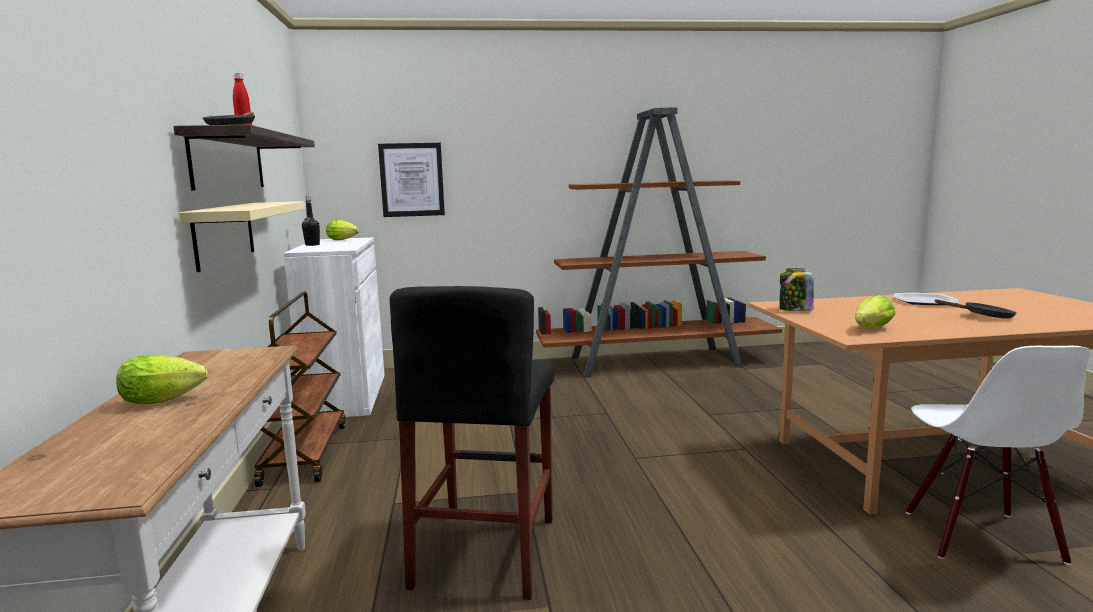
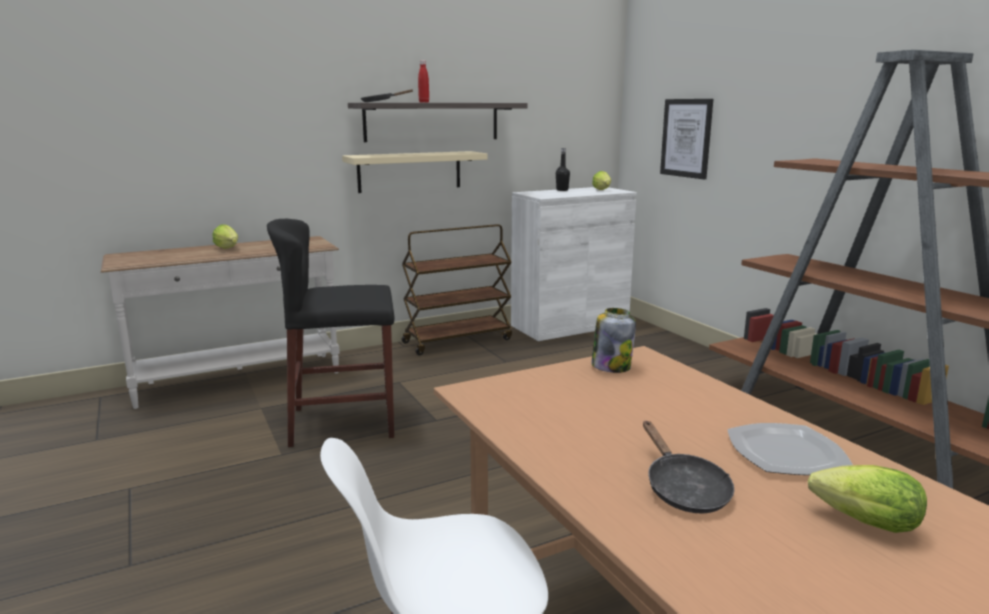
camera: 70 degrees right, 5 degrees up
lettuce [855,295,895,328] -> lettuce moved to [808,465,927,533]

